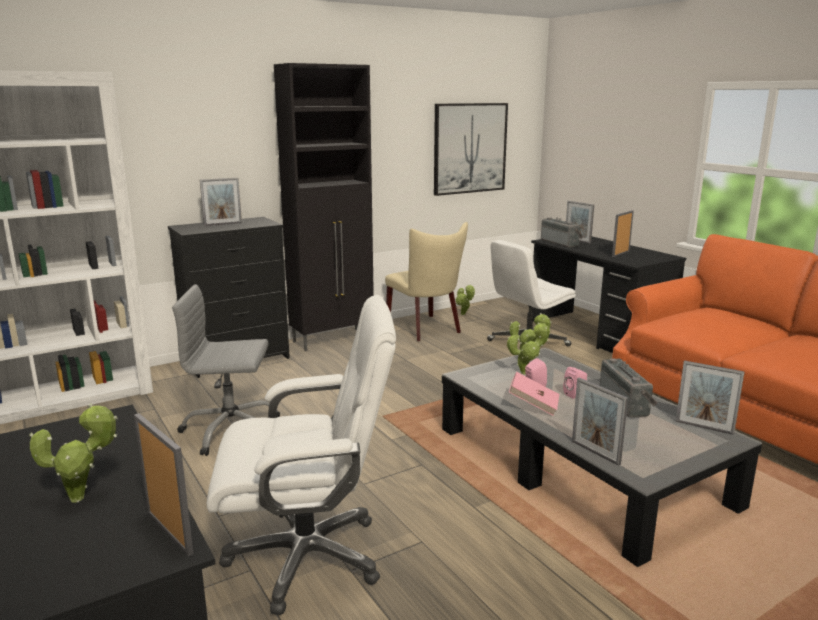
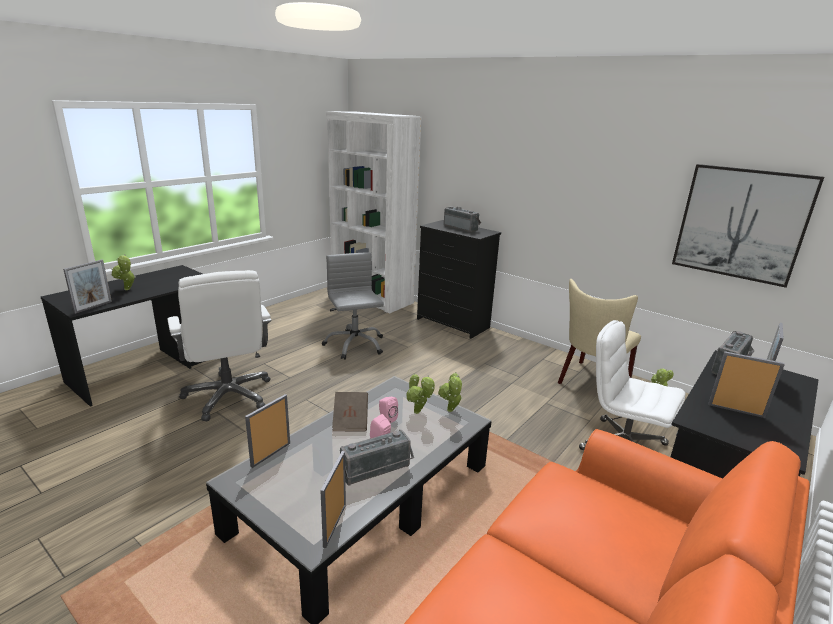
camera: 70 degrees right, 5 degrees up
picture frame [200,178,242,226] -> radio [444,206,481,232]
black cabinet [274,63,374,351] -> none
pink book [509,372,559,416] -> brown book [332,392,368,431]

